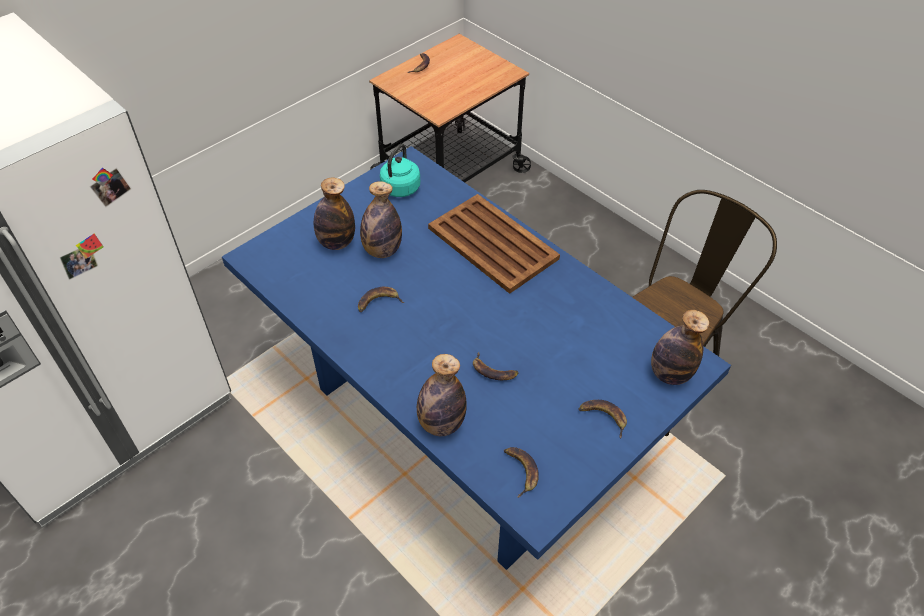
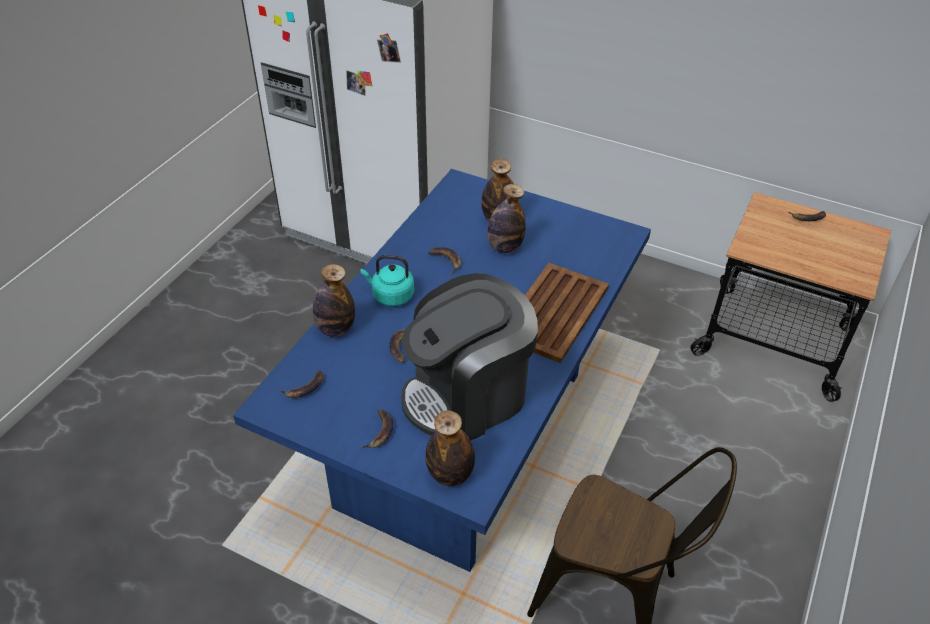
camera: 70 degrees right, 5 degrees down
turquoise kettle [380,144,420,197] -> turquoise kettle moved to [361,255,414,306]
none -> coffee machine [401,273,538,441]

